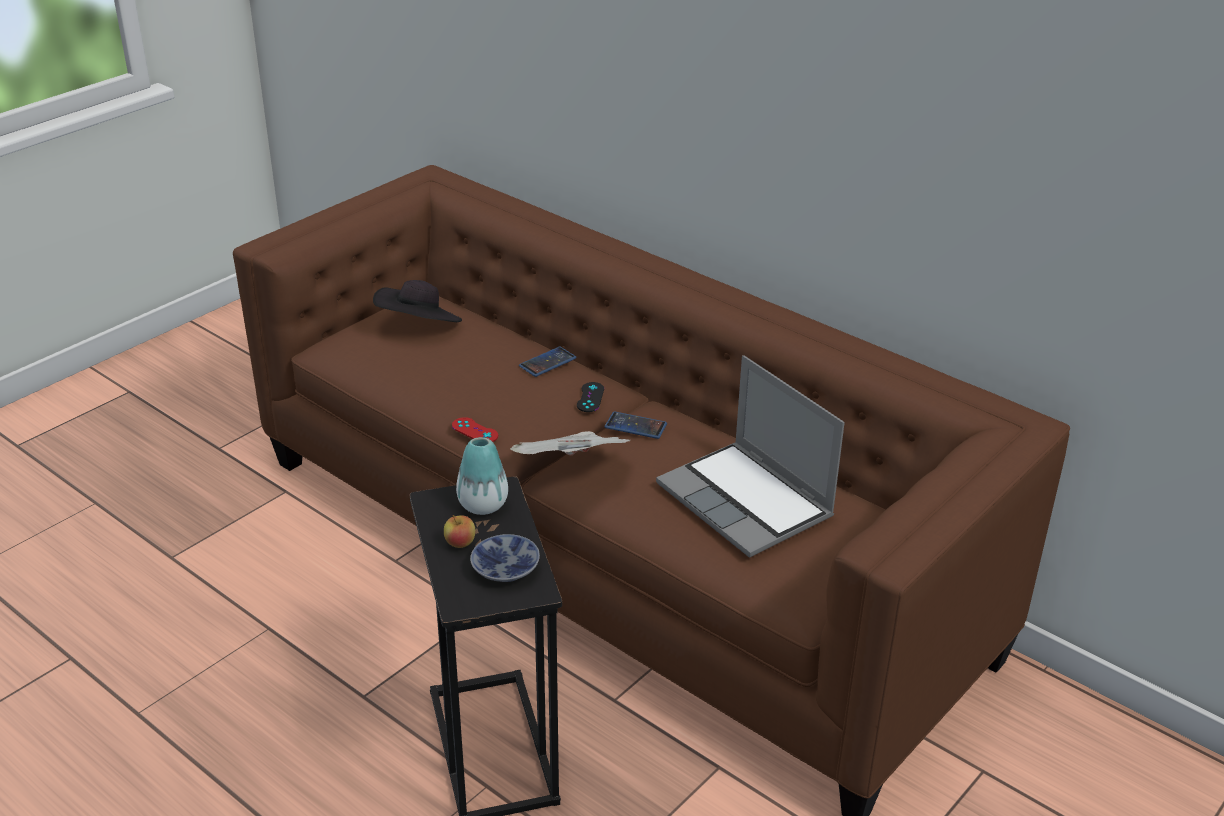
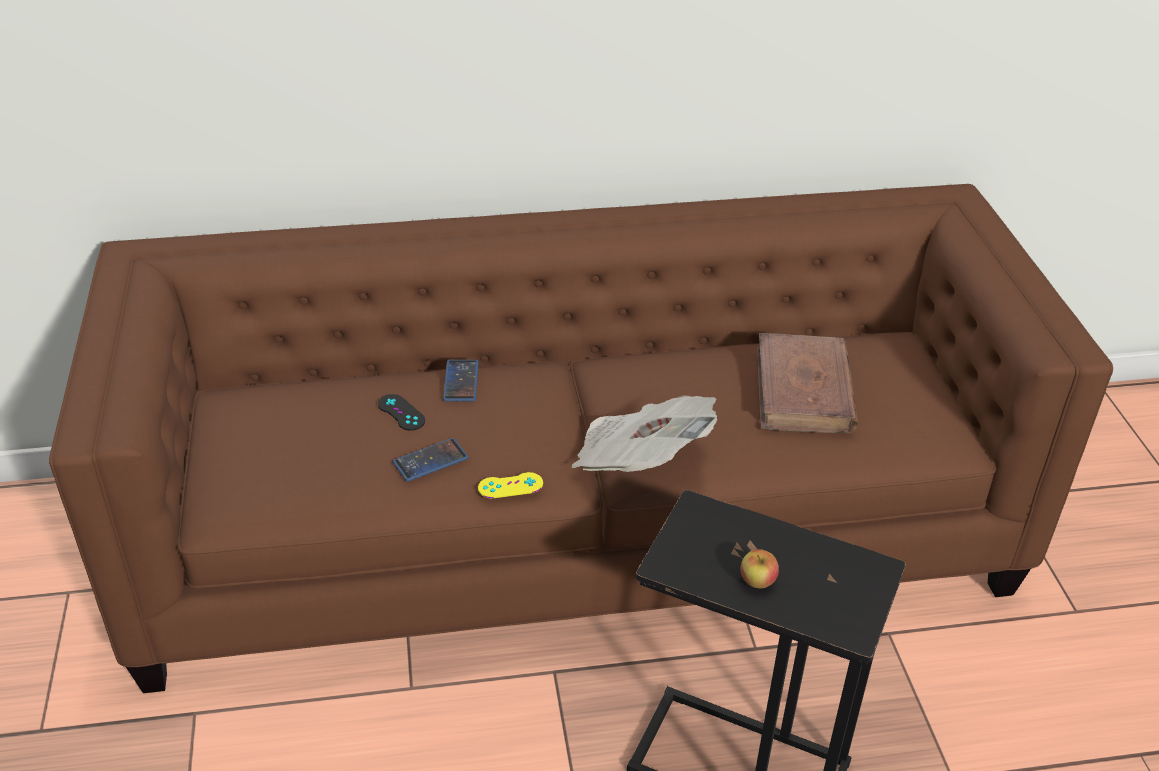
camera: 50 degrees left, 5 degrees up
black hat [373,280,462,322] -> none
red game controller [452,417,498,442] -> yellow game controller [478,472,543,498]
vase [456,437,508,515] -> none
bowl [470,534,540,582] -> none
black game controller [577,382,604,412] -> black game controller moved to [378,394,425,431]
phone [604,412,667,439] -> phone moved to [393,438,469,482]
laptop [656,355,845,558] -> brown book [757,333,858,433]

